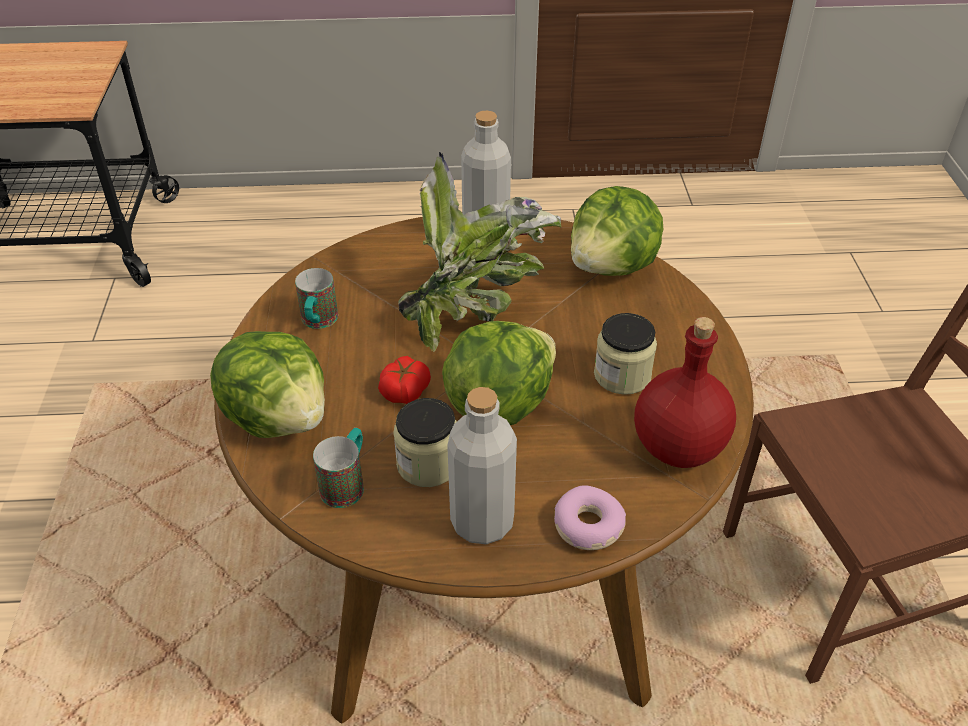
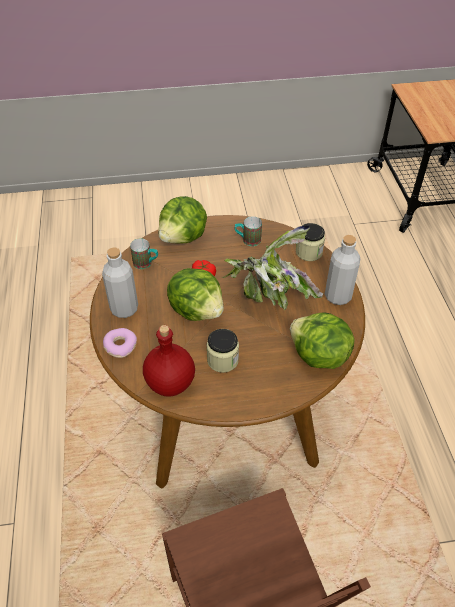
camera: 85 degrees right, 5 degrees up
jar [393,398,457,487] -> jar moved to [296,223,325,261]

